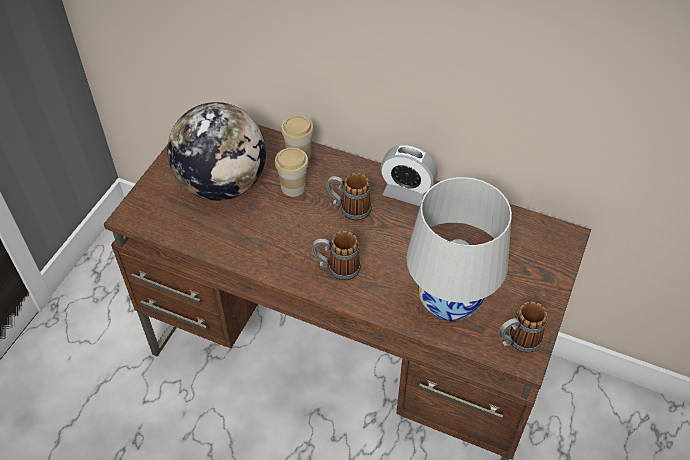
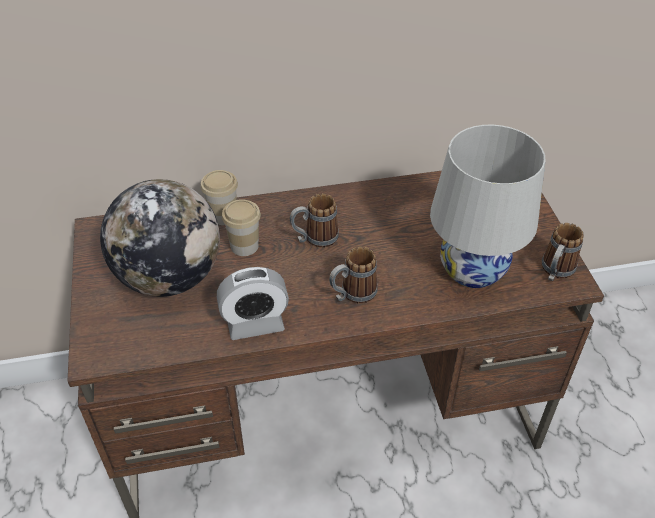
camera: 35 degrees left, 5 degrees down
alarm clock [380,145,438,206] -> alarm clock moved to [217,267,289,340]

